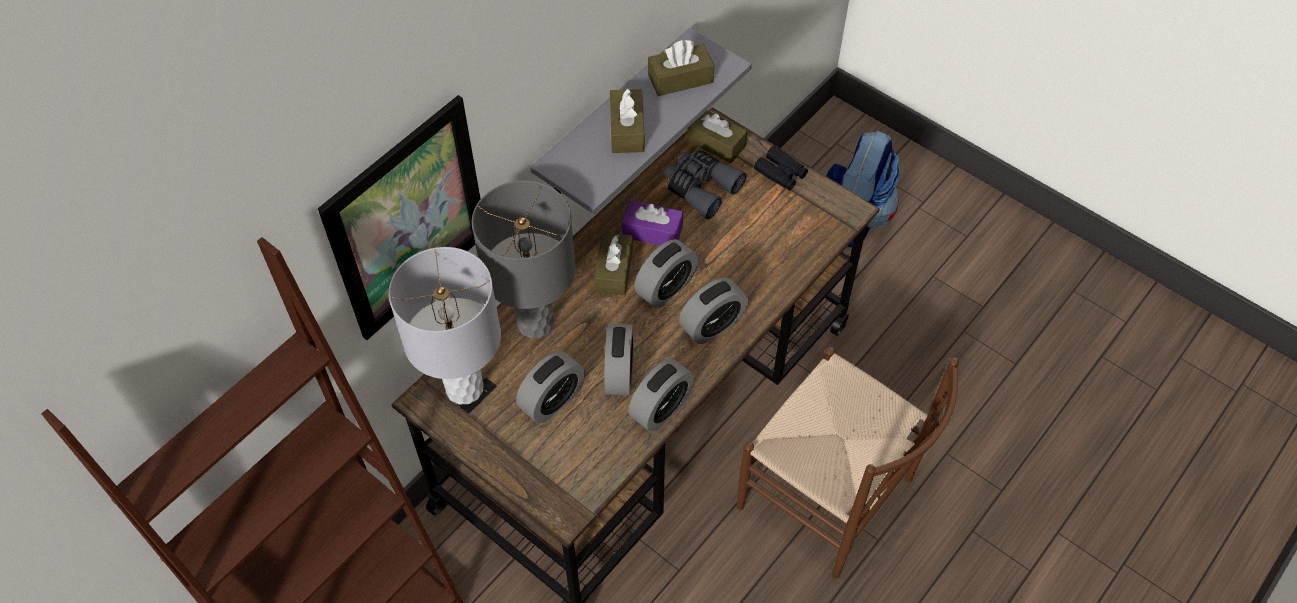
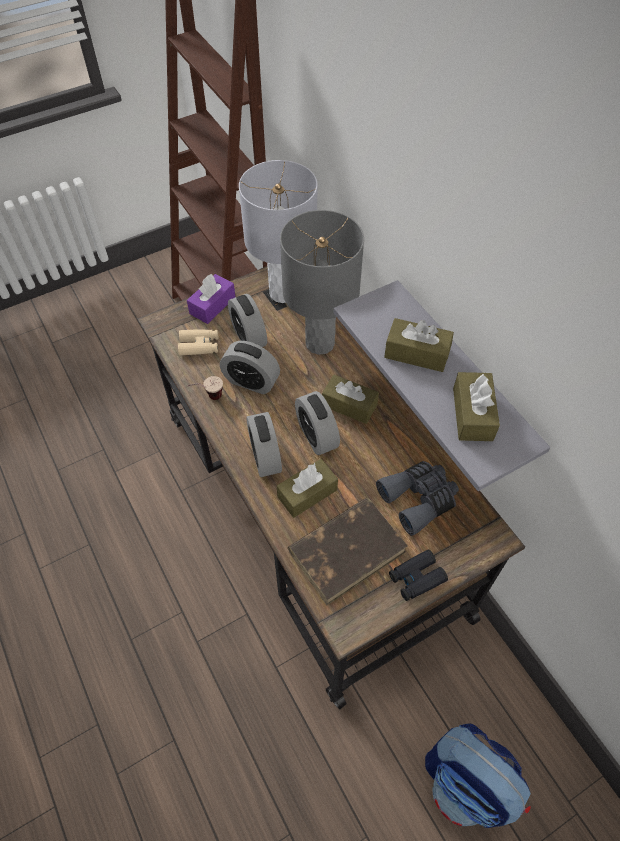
camera: 110 degrees right, 0 degrees up
picture [318,95,481,340] -> none
purple tissue box [621,200,683,246] -> purple tissue box moved to [187,274,235,324]
alarm clock [628,359,694,432] -> cup [187,376,223,400]
brown tissue box [687,110,748,163] -> brown tissue box moved to [277,459,338,518]
brown chair [737,347,959,579] -> none
none -> beige binoculars [178,329,218,355]
none -> brown book [288,498,408,605]

